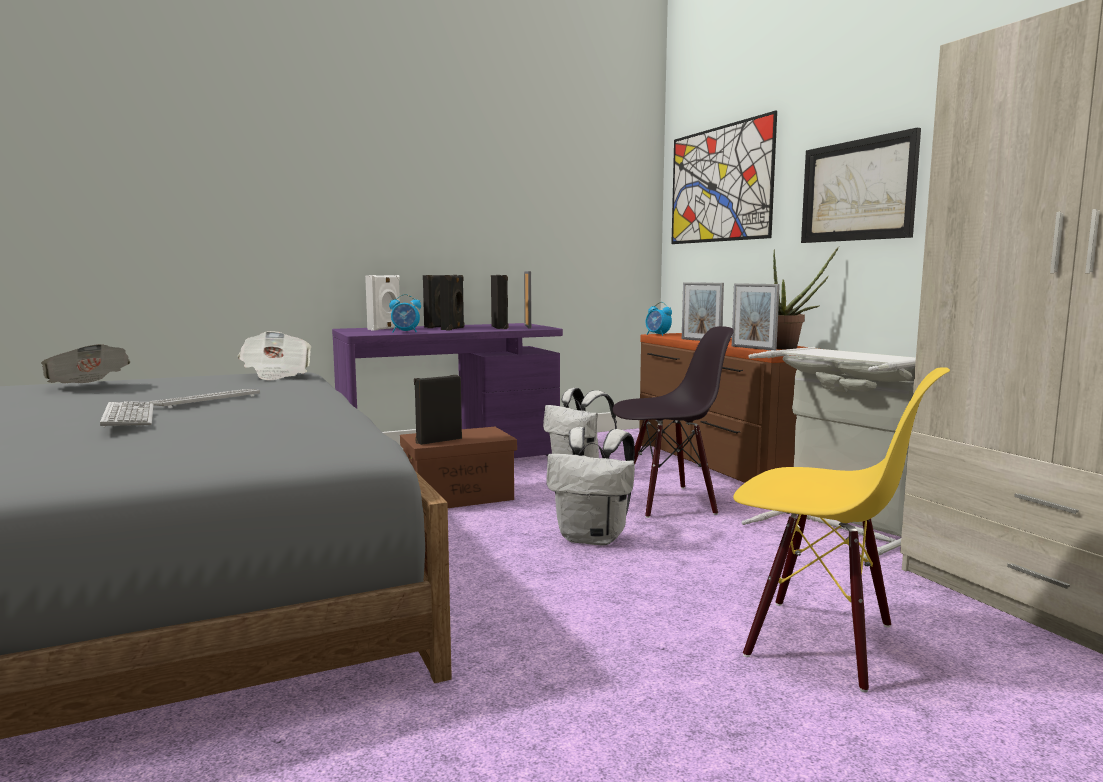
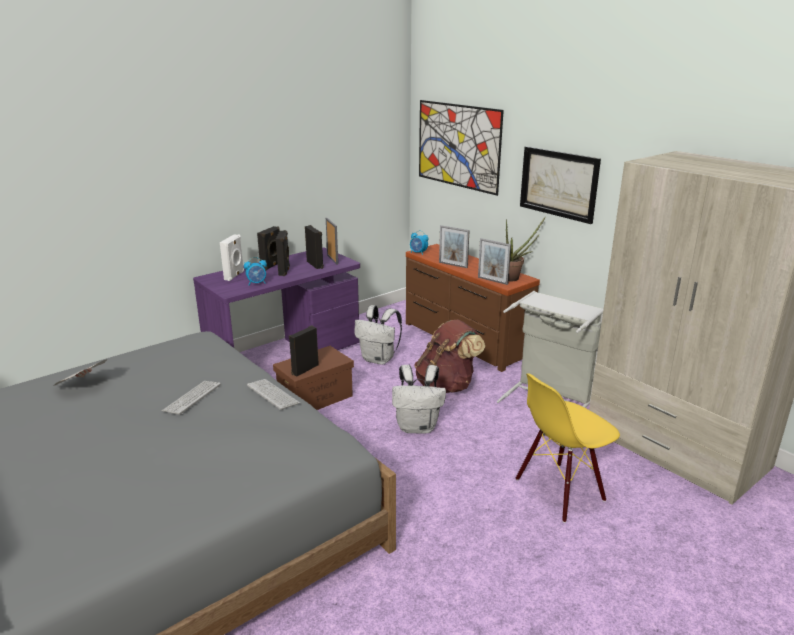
camera: 15 degrees left, 15 degrees up
keyboard [100,401,153,428] -> keyboard moved to [247,379,300,410]
newspaper [238,331,311,380] -> none
black chair [613,326,734,518] -> brown backpack [414,319,485,393]
yellow chair [733,367,950,692] -> yellow chair turned 135 degrees clockwise [516,373,620,523]

